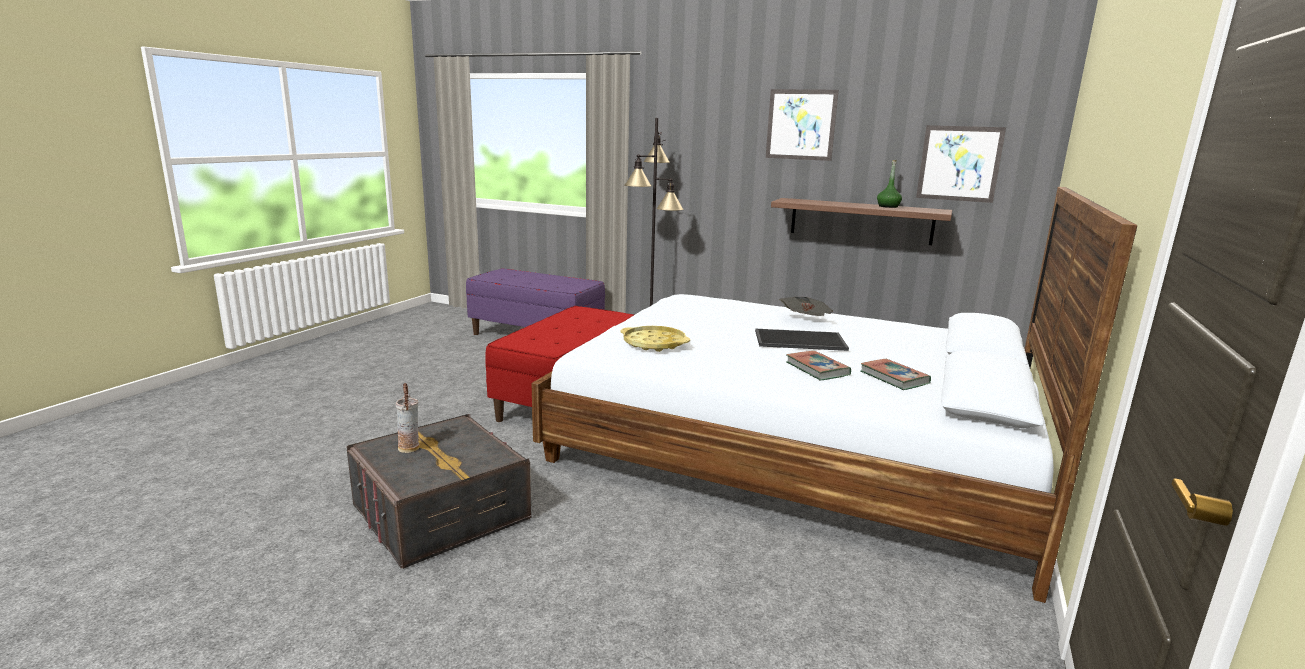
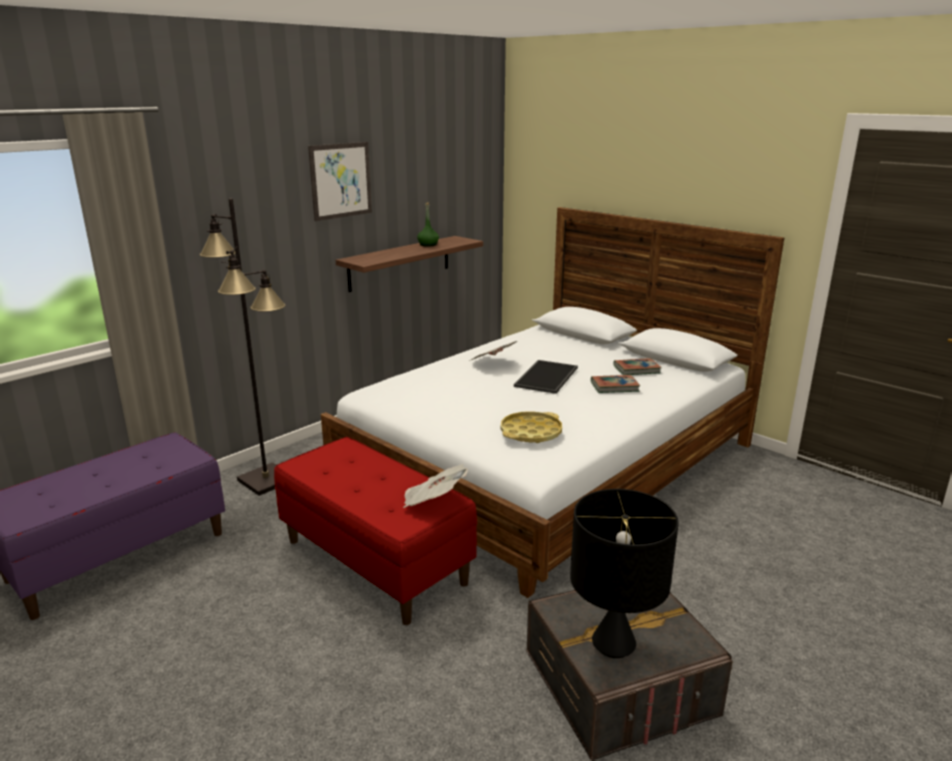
camera: 70 degrees left, 5 degrees up
vase [396,383,419,453] -> black table lamp [570,489,679,658]
picture [916,125,1006,203] -> none
none -> newspaper [404,464,468,508]

